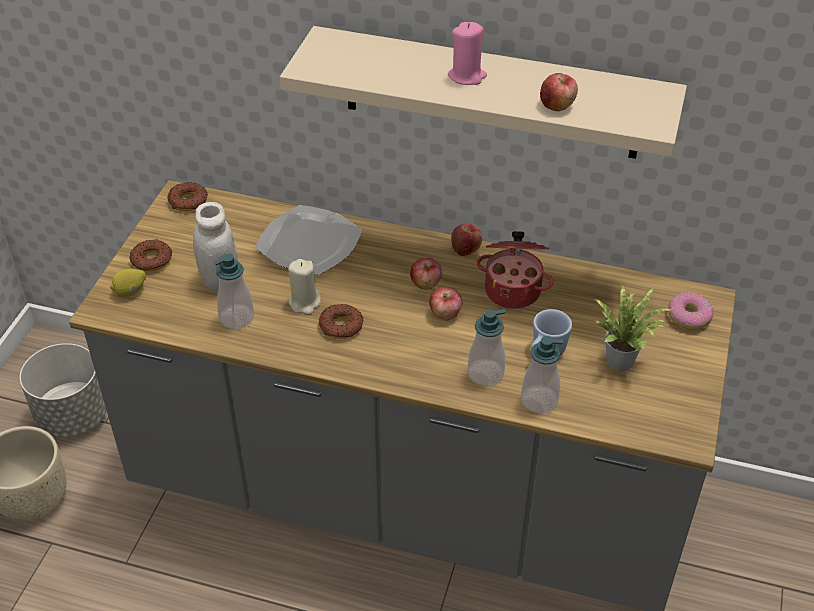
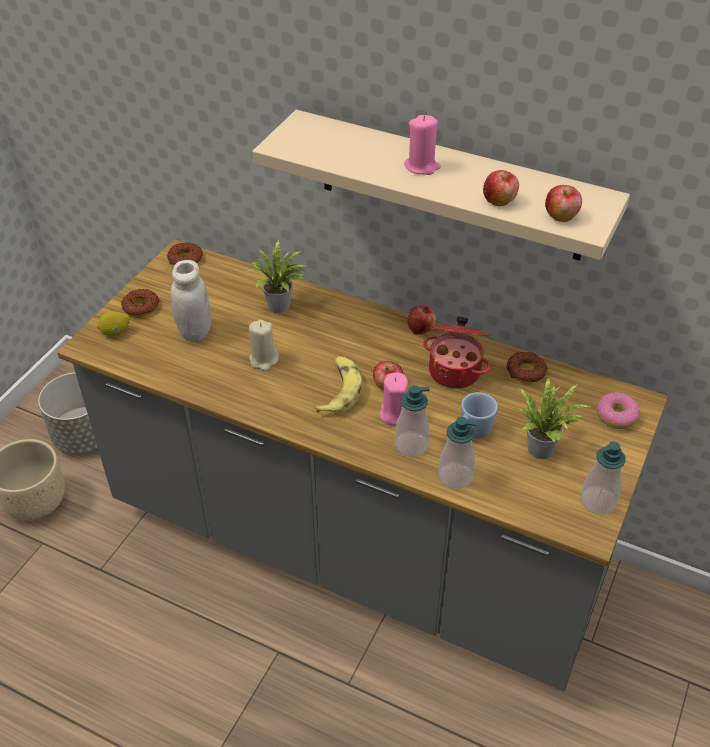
camera: 10 degrees right, 0 degrees up
soap dispenser [214,254,254,329] -> soap dispenser moved to [581,441,626,514]
plate [255,205,362,275] -> potted plant [247,239,310,313]
donut [319,304,364,339] -> donut moved to [507,352,547,383]
apple [410,258,442,289] -> apple moved to [545,185,582,222]
none -> banana [315,356,362,413]
none -> pink candle [379,372,408,426]

